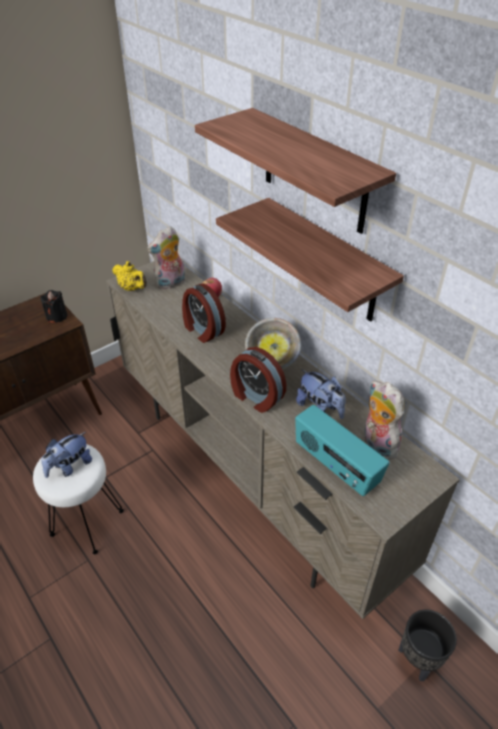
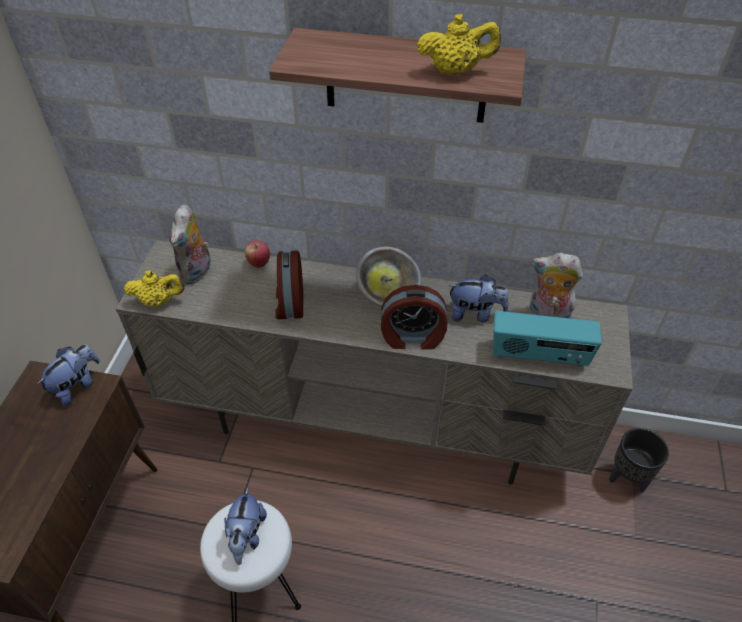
camera: 40 degrees left, 5 degrees up
black candle [41,290,67,323] -> plush toy [37,345,100,406]
alarm clock [182,283,226,343] -> alarm clock turned 75 degrees clockwise [275,251,303,319]
shelf [216,198,404,322] -> none
none -> yellow teapot [417,14,501,75]

